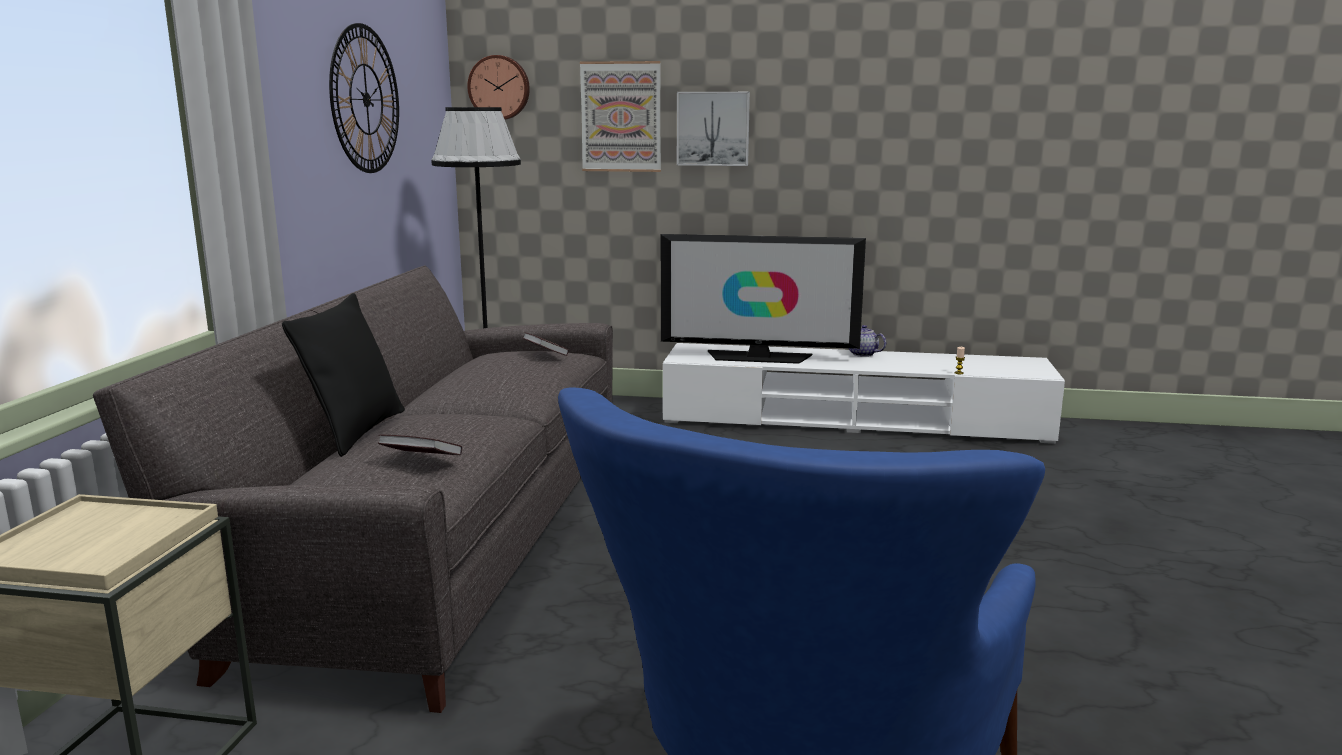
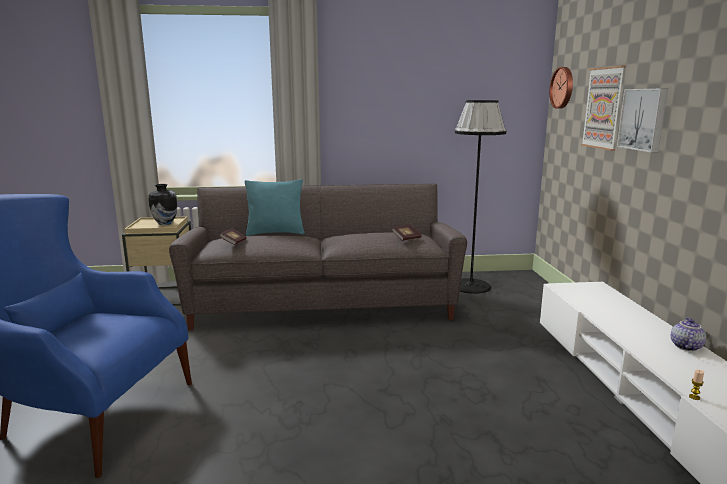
camera: 75 degrees right, 0 degrees up
black pillow [282,293,405,457] -> turquoise pillow [245,179,305,236]
wall clock [329,23,399,173] -> none
television [661,234,866,364] -> none
none -> vase [148,184,178,225]

